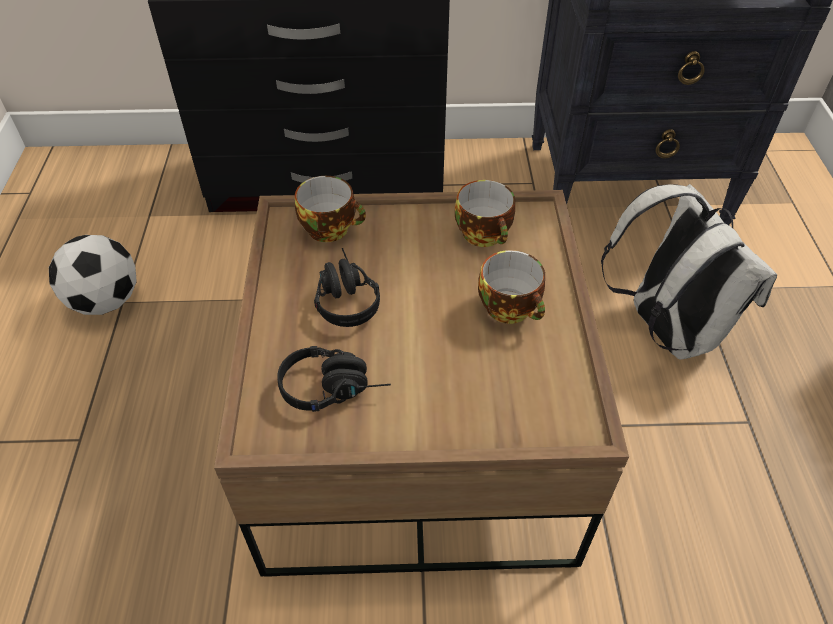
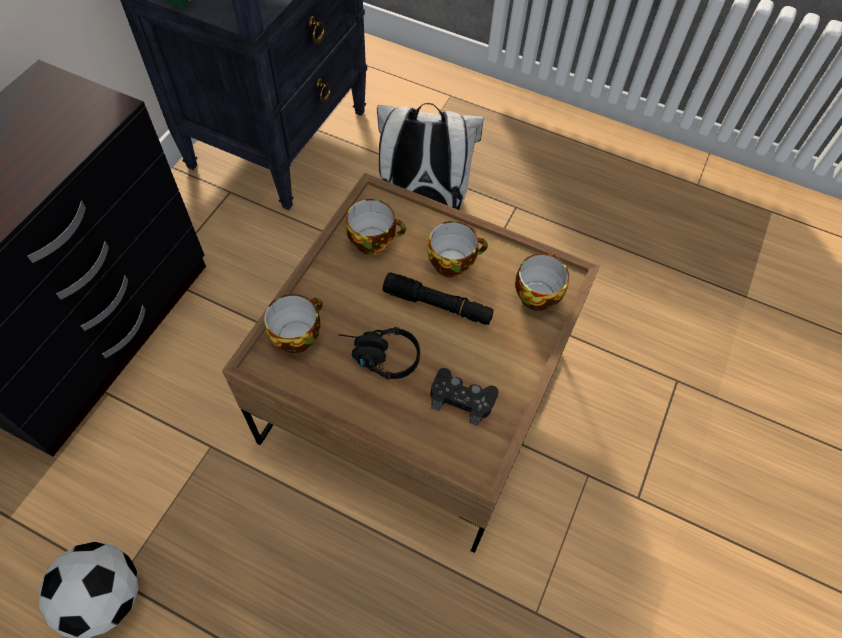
camera: 65 degrees left, 10 degrees up
black headphones [277,346,391,412] -> black game controller [430,368,498,426]
none -> black flashlight [383,273,494,325]
none -> cup [515,253,569,311]

